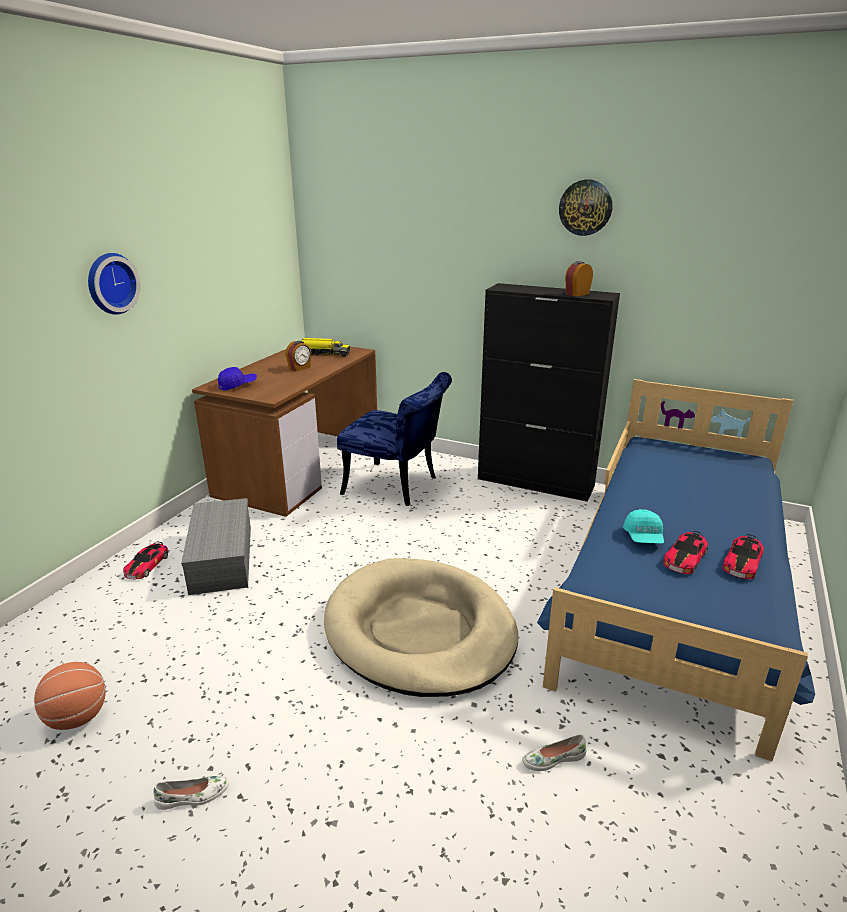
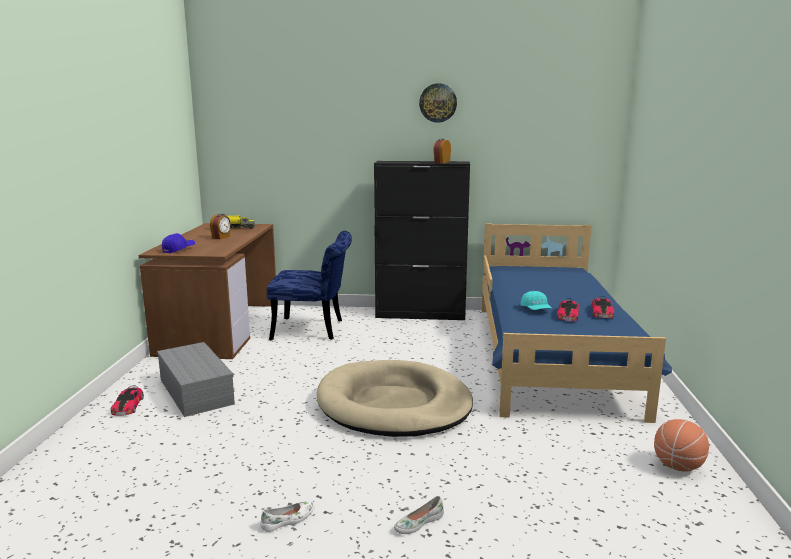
camera: 20 degrees left, 10 degrees down
basketball [34,662,106,730] -> basketball moved to [654,419,709,471]
wall clock [88,253,141,315] -> none
white shoe [522,734,586,771] -> white shoe moved to [394,496,444,534]

